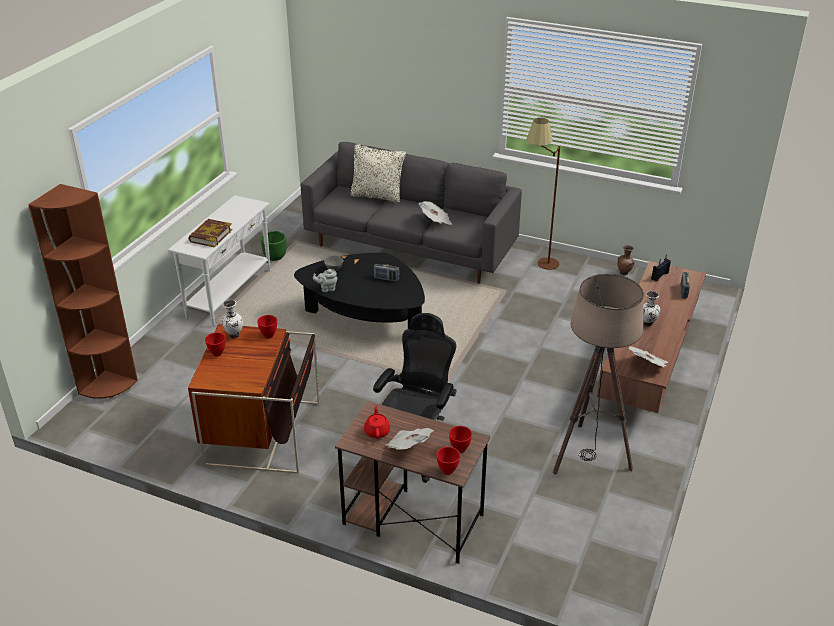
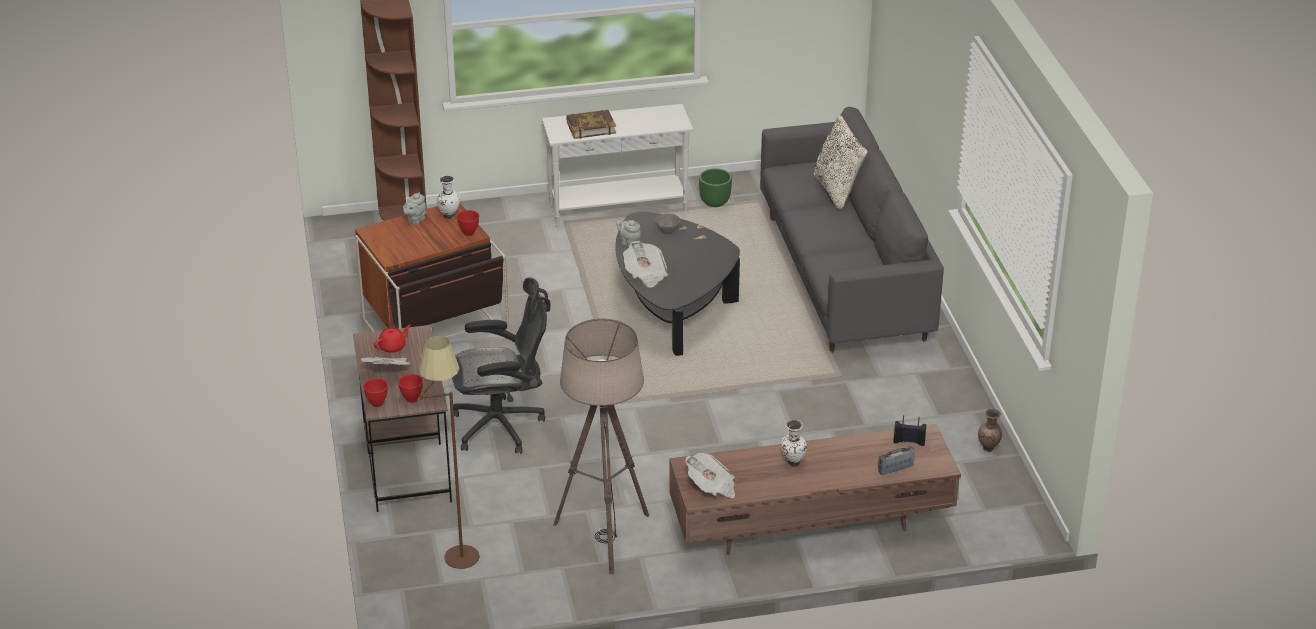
camera: 55 degrees right, 0 degrees up
red bowl [205,332,226,356] -> grey teapot [403,192,426,224]
radio [374,264,399,281] -> none
newspaper [419,201,452,225] -> newspaper moved to [623,241,668,288]
brown floor lamp [527,118,560,270] -> brown floor lamp moved to [419,336,480,569]

